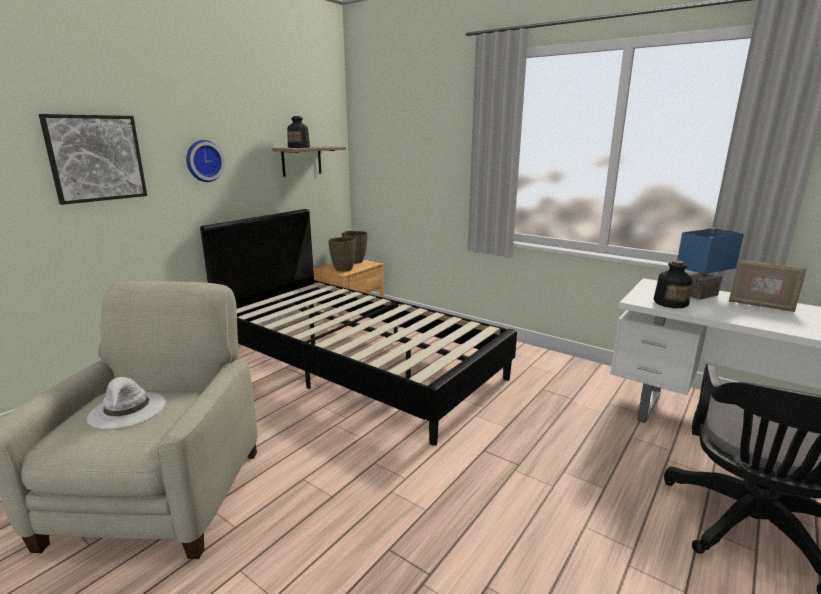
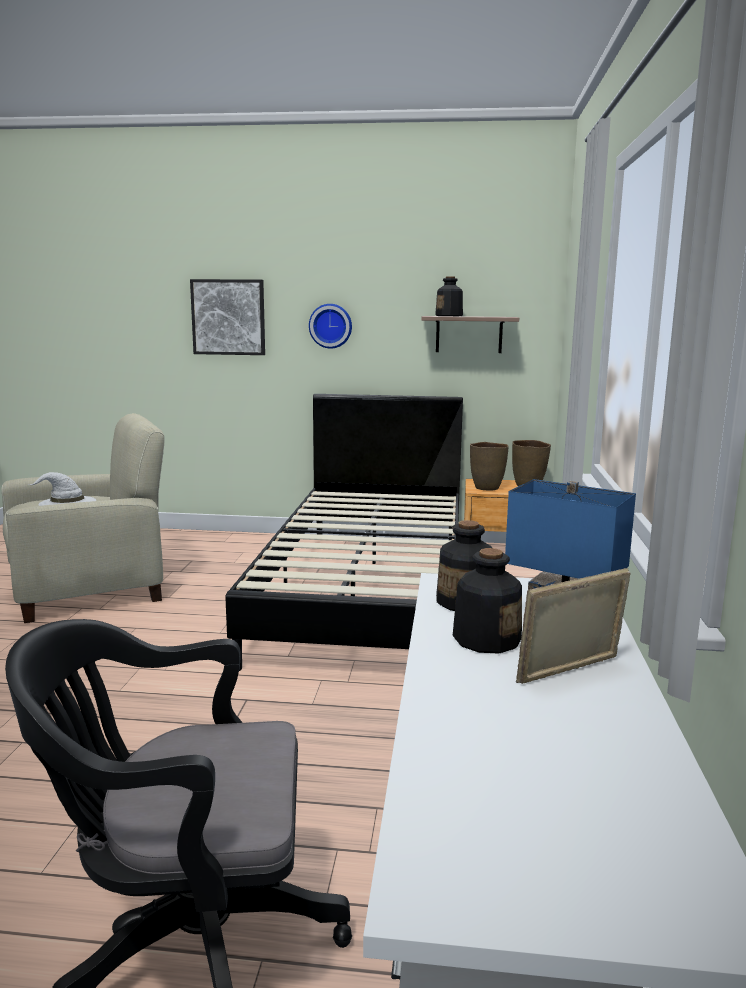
camera: 60 degrees right, 5 degrees down
picture frame [729,260,807,312] -> picture frame turned 60 degrees clockwise [516,568,631,684]
none -> bottle [452,548,522,654]

